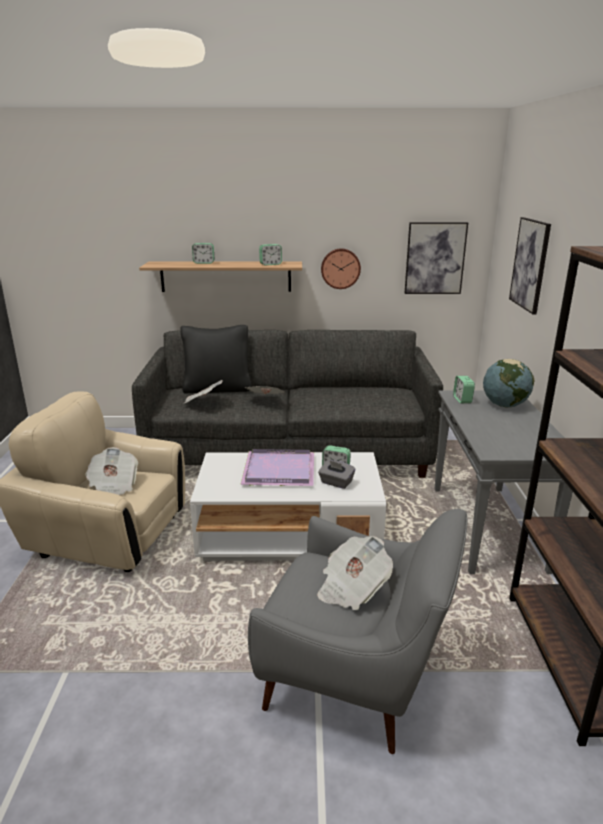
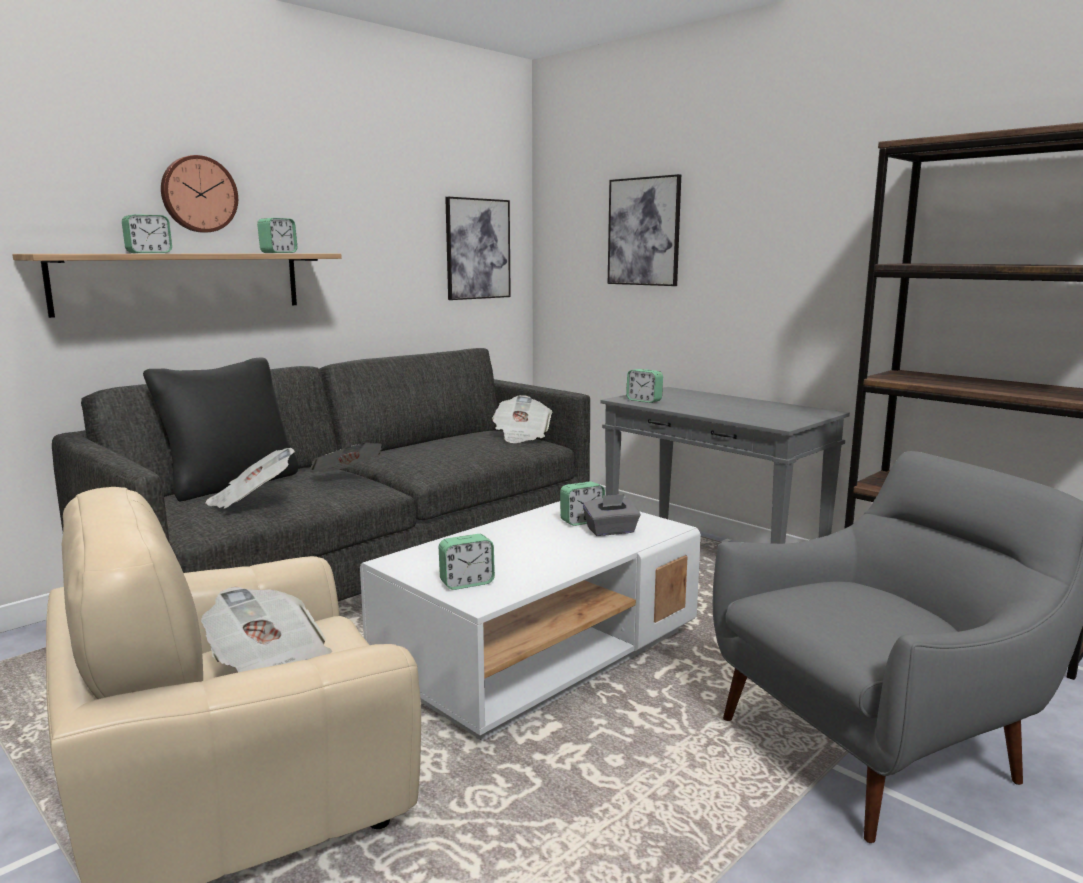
camera: 45 degrees left, 10 degrees down
purple tray [240,449,314,486] -> none
newspaper [317,536,393,610] -> newspaper moved to [492,395,552,443]
wall clock [321,248,361,289] -> wall clock moved to [161,155,238,233]
globe [483,359,534,407] -> none
none -> alarm clock [439,534,495,590]

